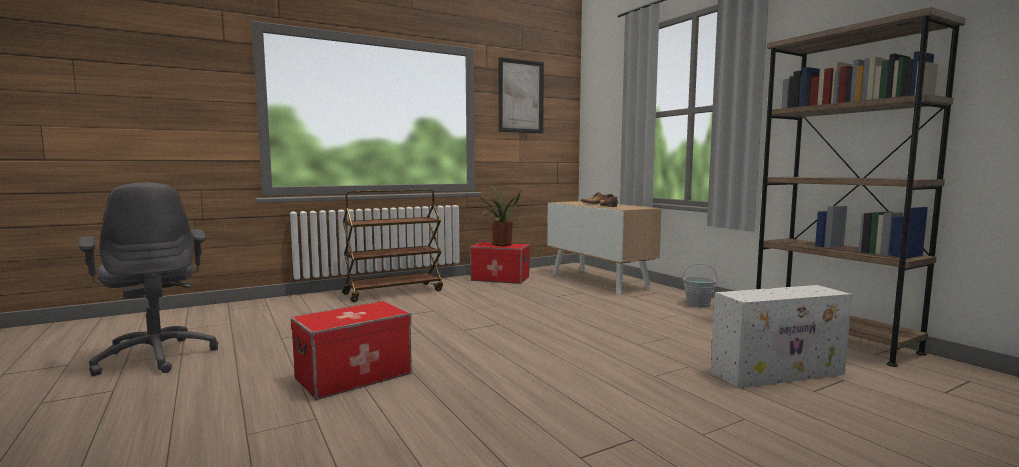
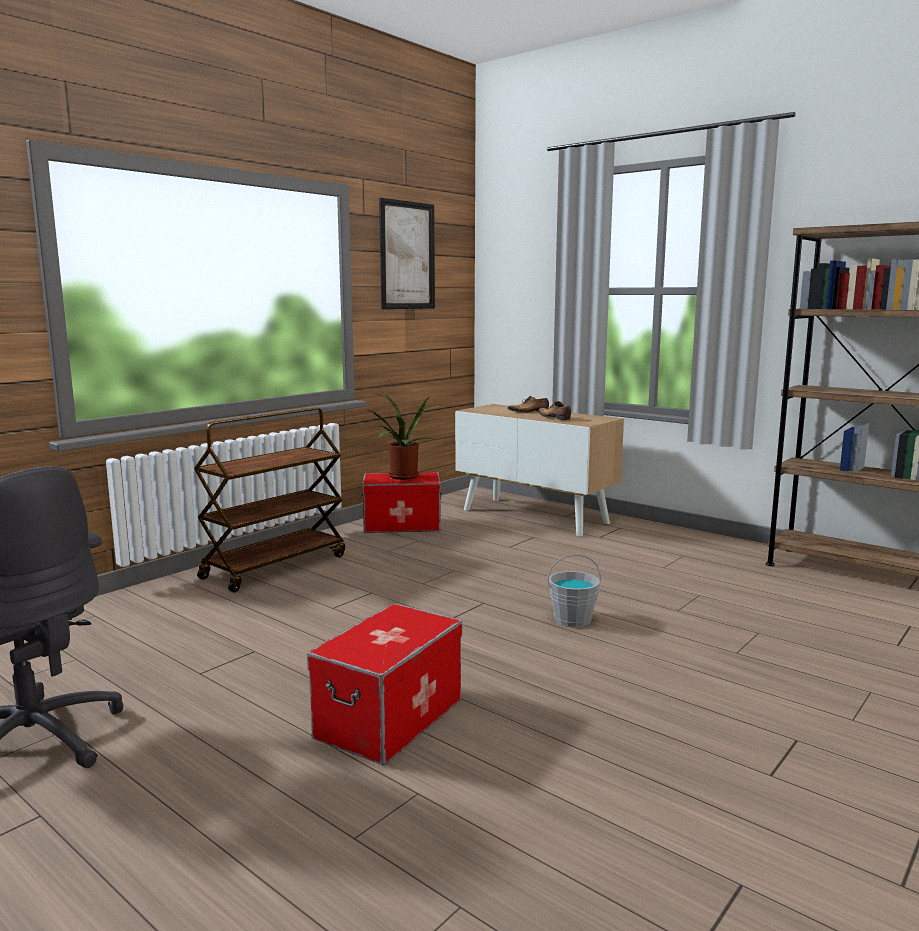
camera: 20 degrees left, 5 degrees up
grey bucket [683,264,717,307] -> grey bucket moved to [548,554,601,627]
white storage box [711,285,852,388] -> none

